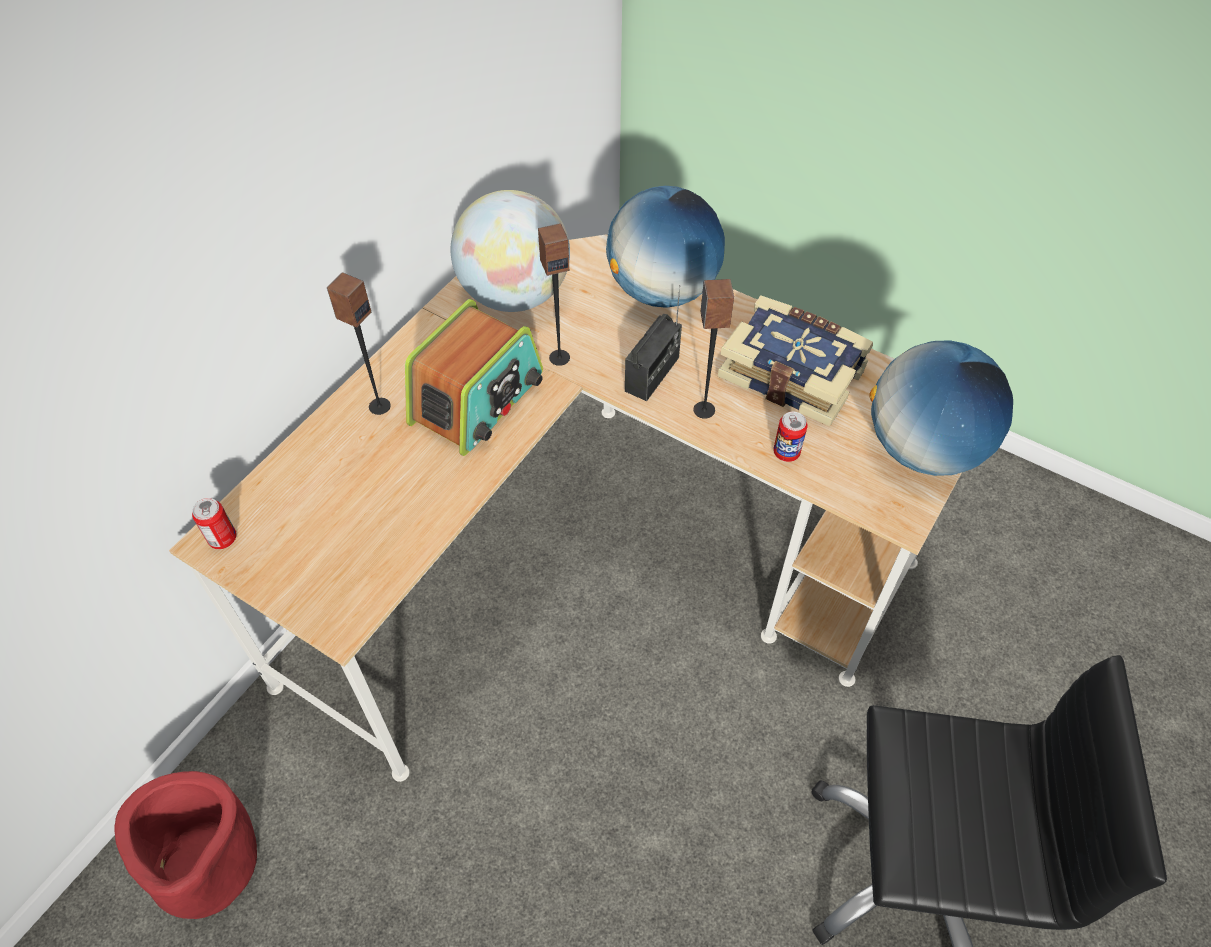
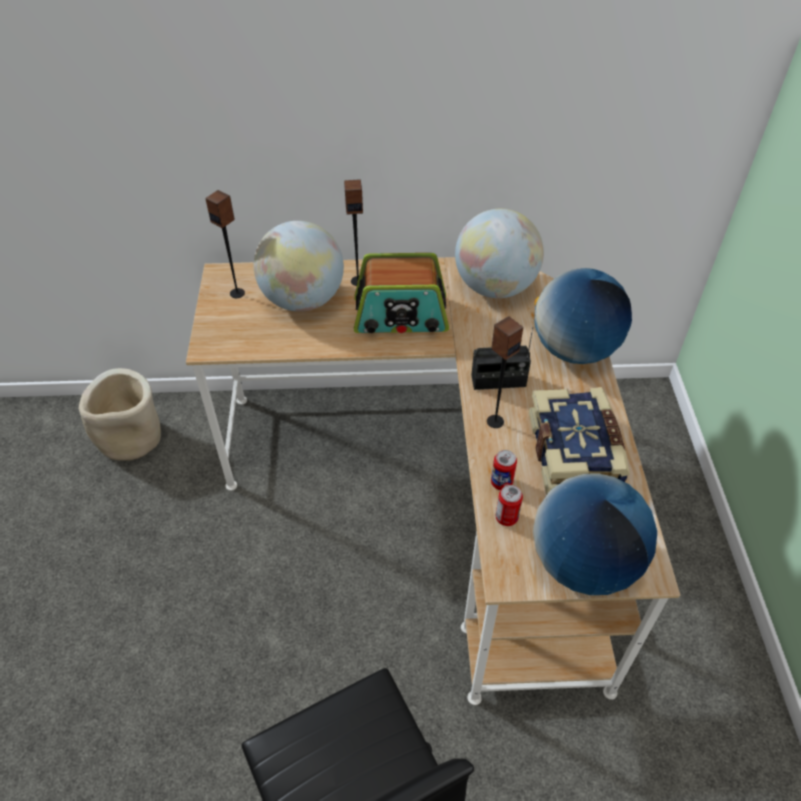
camera: 55 degrees right, 5 degrees down
red planter [114,771,257,919] -> beige planter [79,368,161,461]
can [192,498,237,549] -> can moved to [496,485,523,526]
speaker [538,223,570,366] -> speaker moved to [205,190,245,298]
none -> globe [254,221,344,312]

